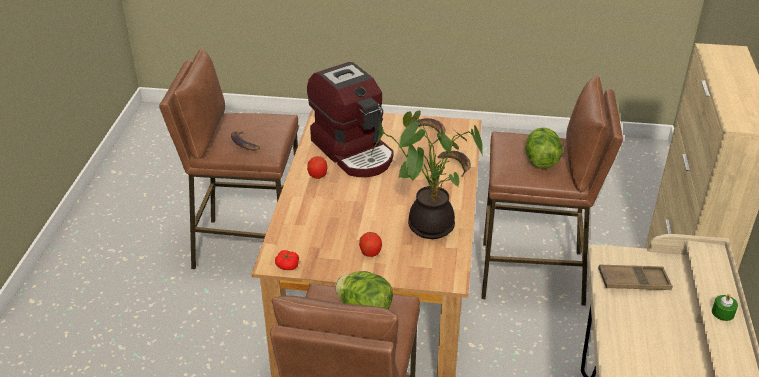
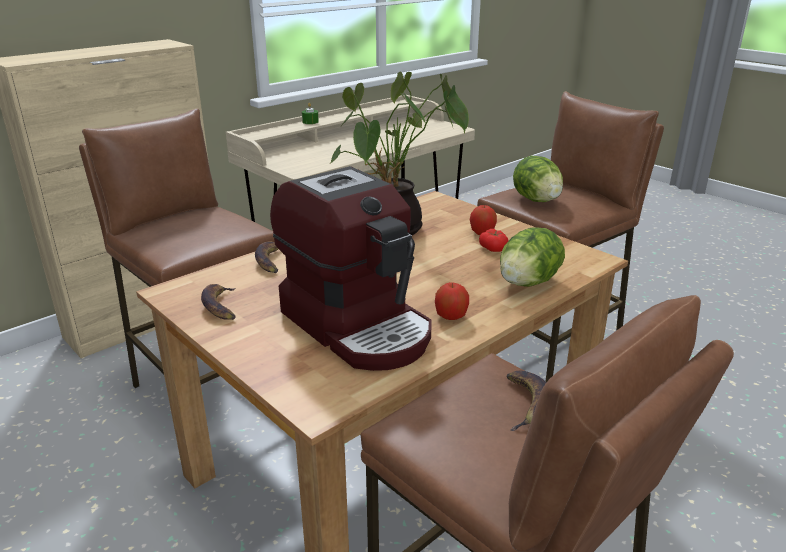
camera: 140 degrees left, 10 degrees down
tomato [275,250,299,270] -> tomato moved to [479,229,508,252]
coffee machine [307,62,394,177] -> coffee machine turned 135 degrees clockwise [270,166,432,371]
lettuce [525,127,563,169] -> lettuce moved to [500,227,565,287]
brown tray [598,264,673,290] -> none

